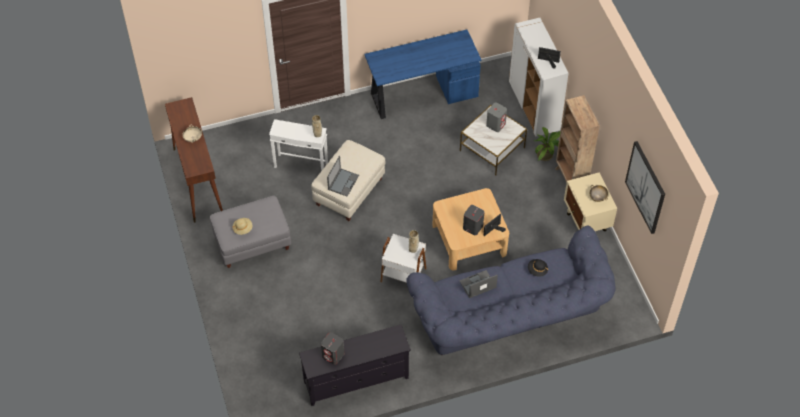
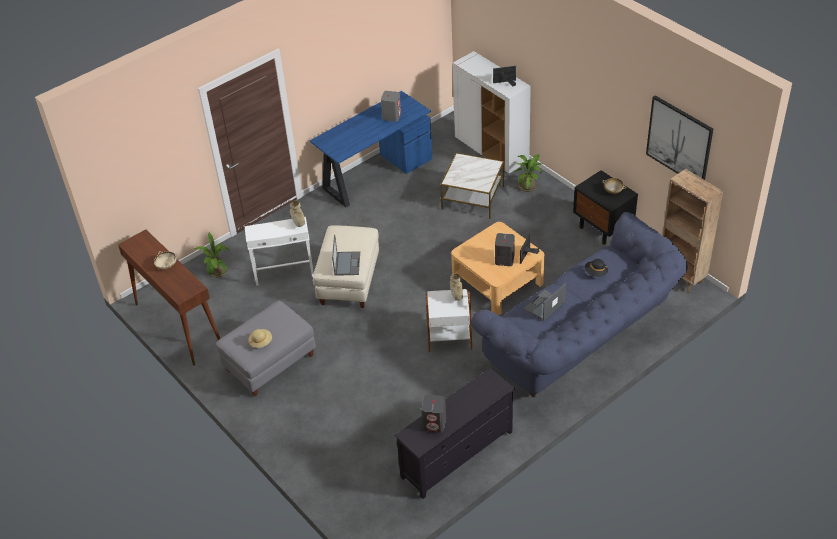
camera: 20 degrees left, 10 degrees down
grey speaker [486,103,507,132] -> grey speaker moved to [381,91,401,122]
brown bookcase [555,95,600,183] -> brown bookcase moved to [662,169,723,293]
beige nightstand [564,172,617,231] -> black nightstand [573,170,638,245]
none -> potted plant [194,232,230,277]

